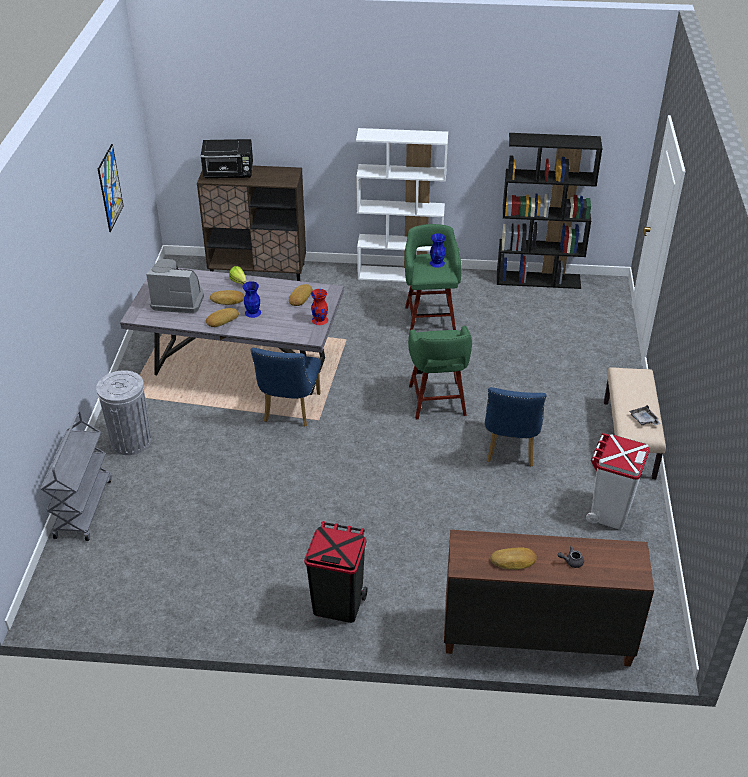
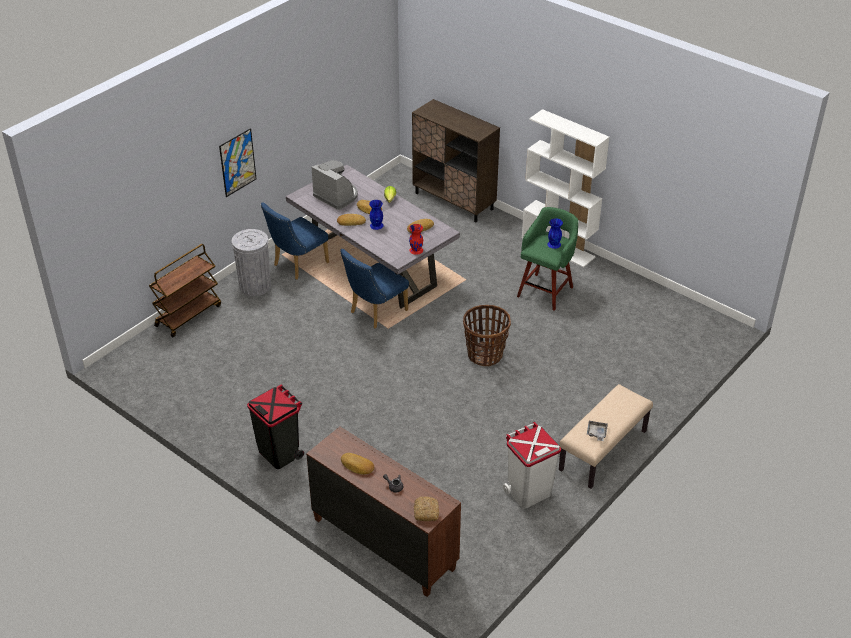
camera: 35 degrees right, 0 degrees up
grey cart [41,411,112,541] -> brown cart [149,244,221,337]
picture [98,144,124,232] -> picture moved to [219,128,257,197]
black microwave [201,139,253,179] -> none
green stool [408,326,472,419] -> basket [463,305,511,367]
blue chair [485,387,546,467] -> blue chair moved to [261,202,329,280]
black bookcase [497,133,603,289] -> none
none -> bread [414,497,439,521]

